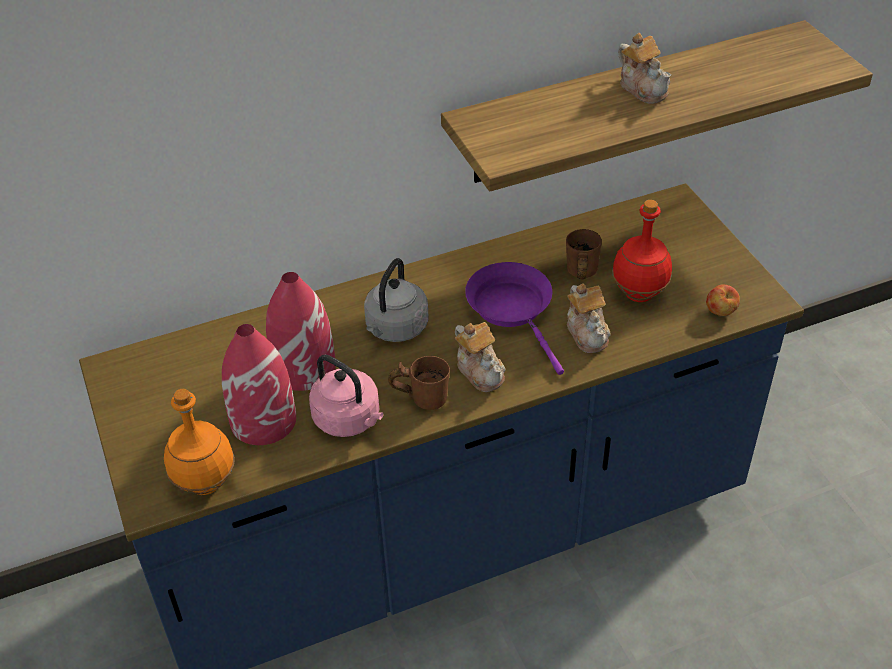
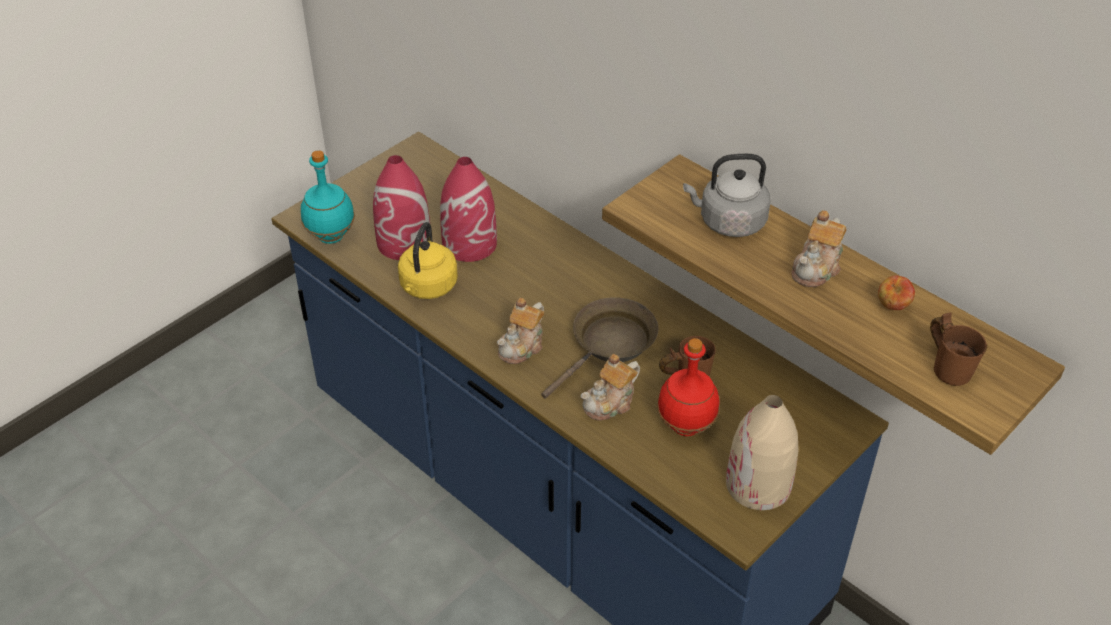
camera: 65 degrees right, 0 degrees up
orange bottle [164,389,235,495] -> turquoise bottle [301,150,355,244]
pink kettle [309,355,383,437] -> yellow kettle [398,222,458,299]
grey kettle [364,258,429,342] -> grey kettle moved to [683,154,770,237]
brown mug [388,356,450,410] -> brown mug moved to [930,313,987,386]
purple frying pan [465,262,564,375] -> brown frying pan [542,297,659,399]
apple [706,284,740,316] -> apple moved to [878,275,915,310]
none -> beige vase [726,395,798,510]

